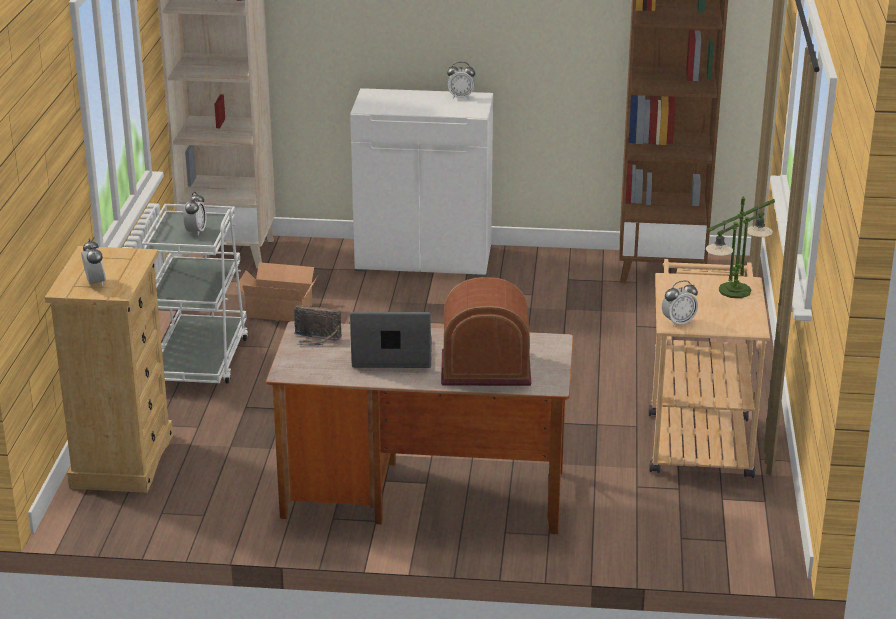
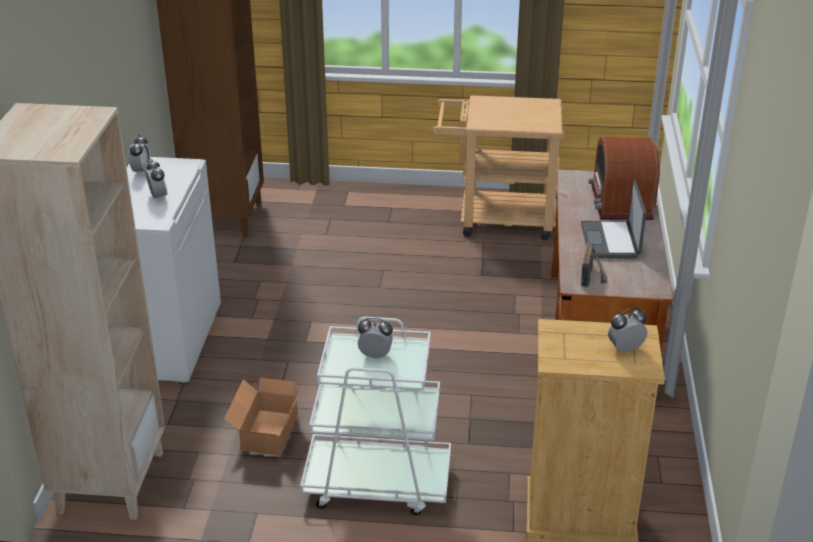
camera: 90 degrees left, 5 degrees up
alarm clock [662,280,698,327] -> alarm clock moved to [146,159,168,200]
table lamp [706,197,775,298] -> none

